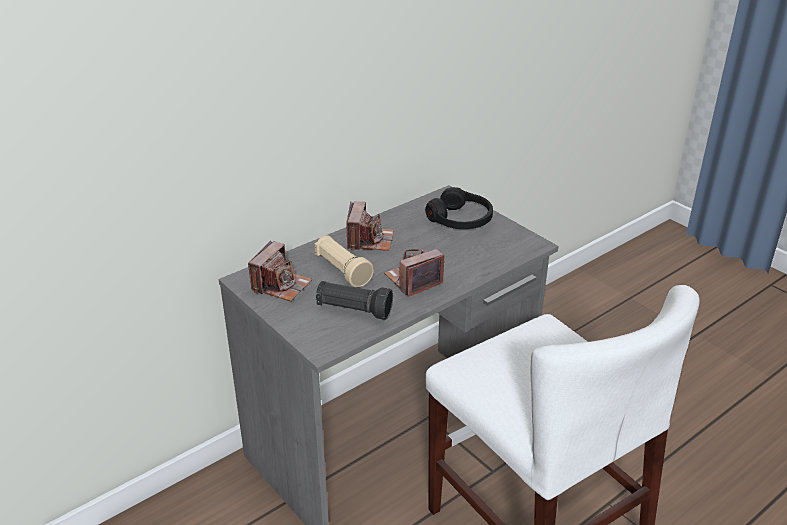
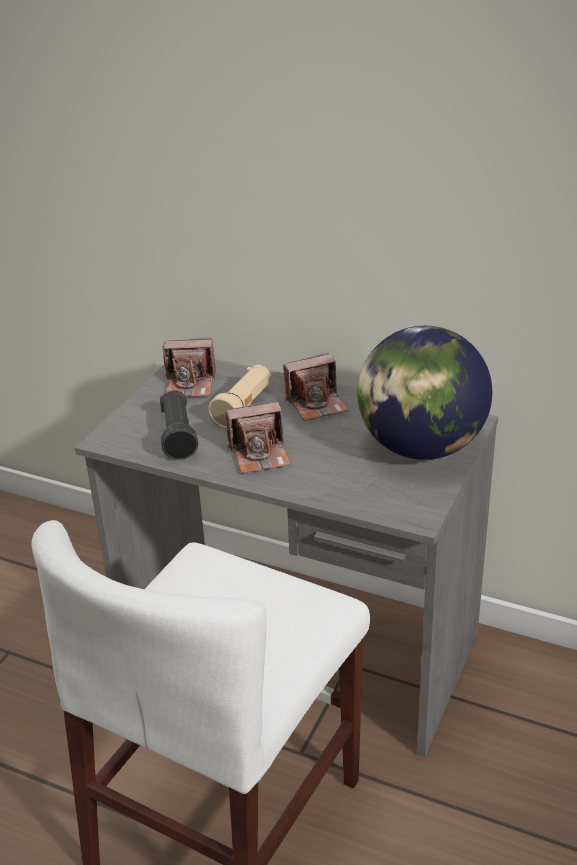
camera: 65 degrees right, 0 degrees up
camera [384,249,445,297] -> camera turned 135 degrees clockwise [226,400,291,473]
black headphones [425,187,493,229] -> globe [357,326,492,460]

